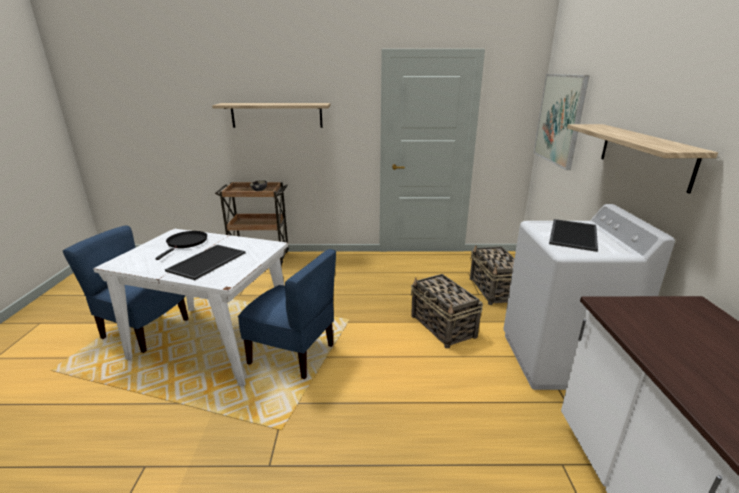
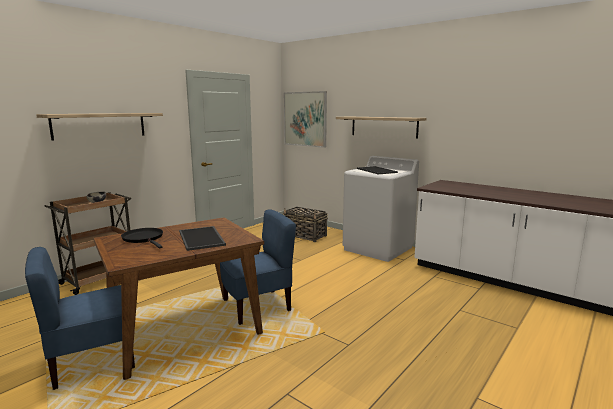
camera: 50 degrees left, 10 degrees down
white dining table [93,228,288,386] -> brown dining table [93,217,264,380]
basket [411,274,483,349] -> none

